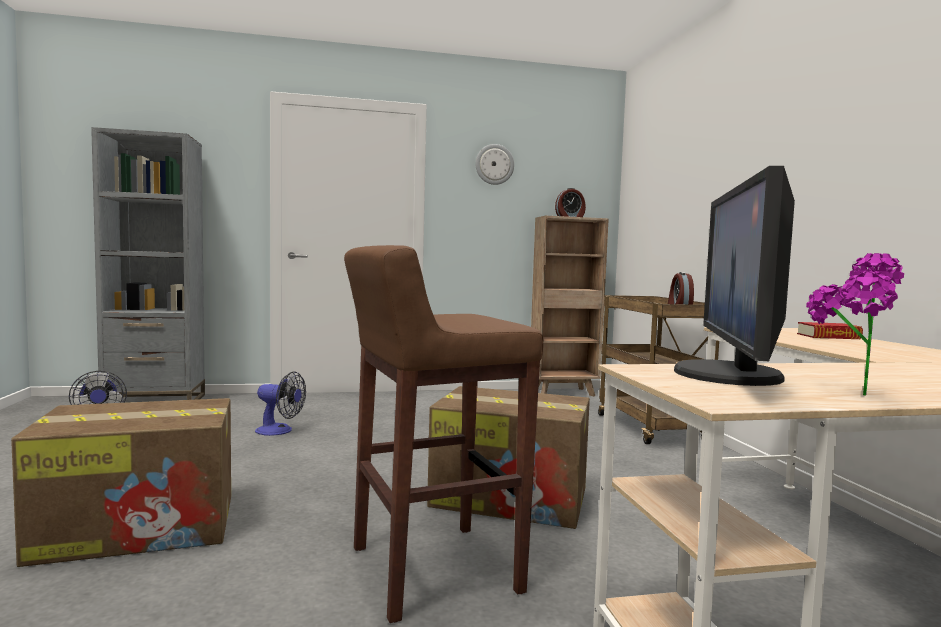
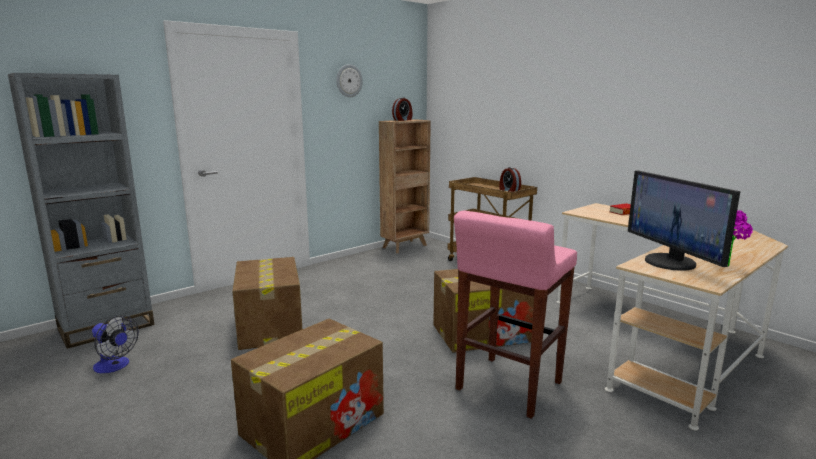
camera: 30 degrees left, 10 degrees up
fan [255,371,306,436] -> cardboard box [232,257,302,350]
brown stool [344,245,543,623] -> pink stool [454,211,577,419]

